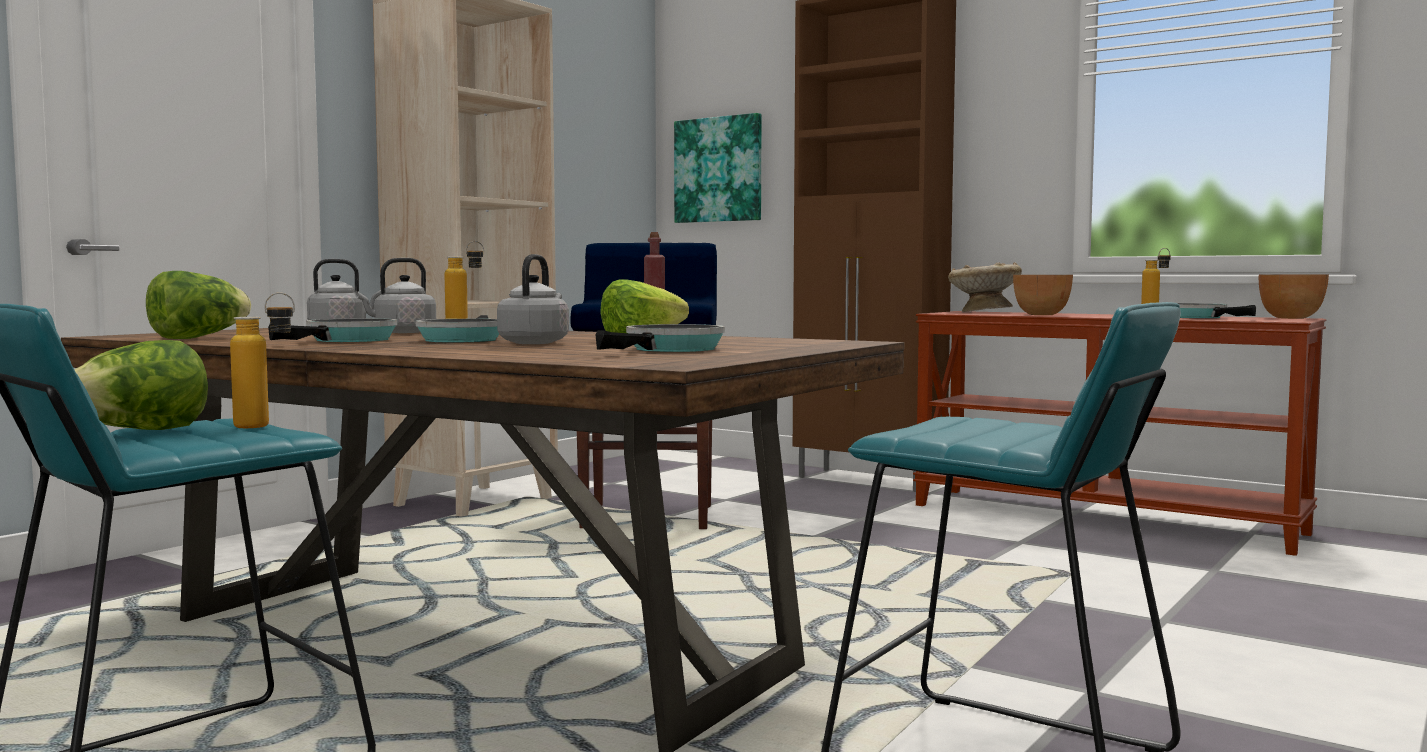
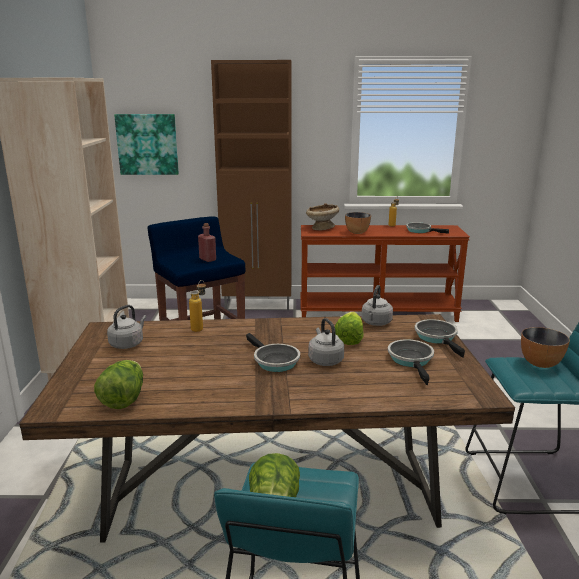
camera: 35 degrees left, 15 degrees up
bottle [230,292,295,428] -> none
frying pan [268,318,397,342] -> frying pan moved to [415,319,465,358]
grey kettle [355,258,436,333] -> grey kettle moved to [362,285,393,326]
bowl [1259,275,1329,319] -> bowl moved to [521,327,570,368]

